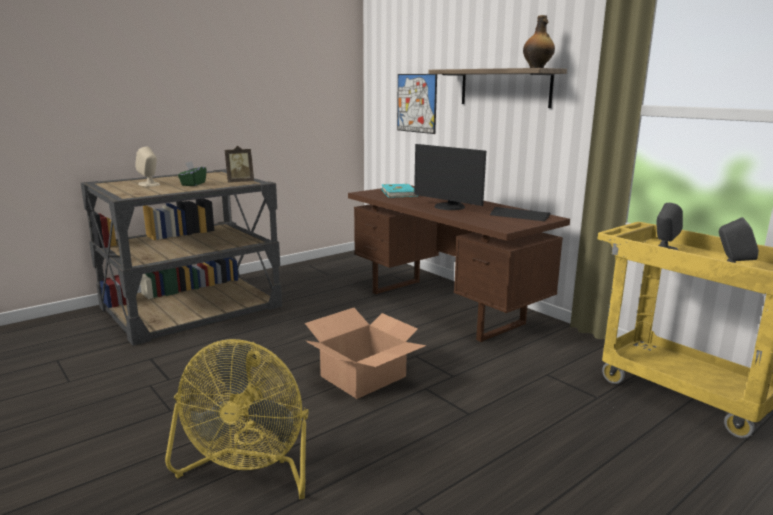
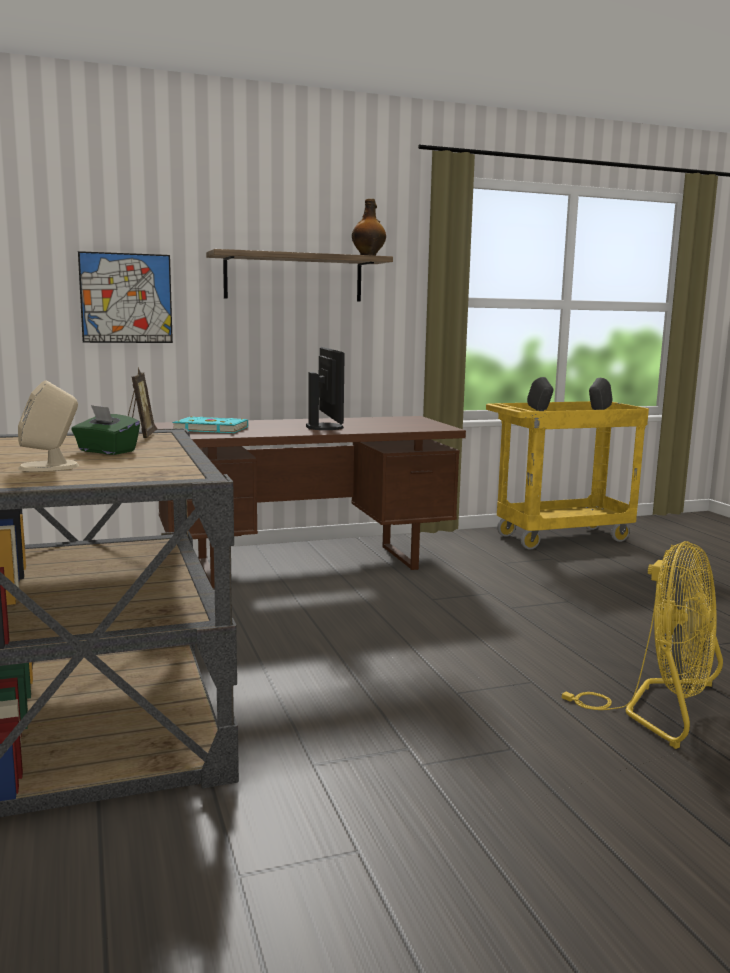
camera: 70 degrees left, 5 degrees down
cardboard box [305,308,427,399] -> none
monitor [414,144,486,210] -> monitor turned 75 degrees counterclockwise [306,347,345,430]
keyboard [490,207,550,221] -> none

